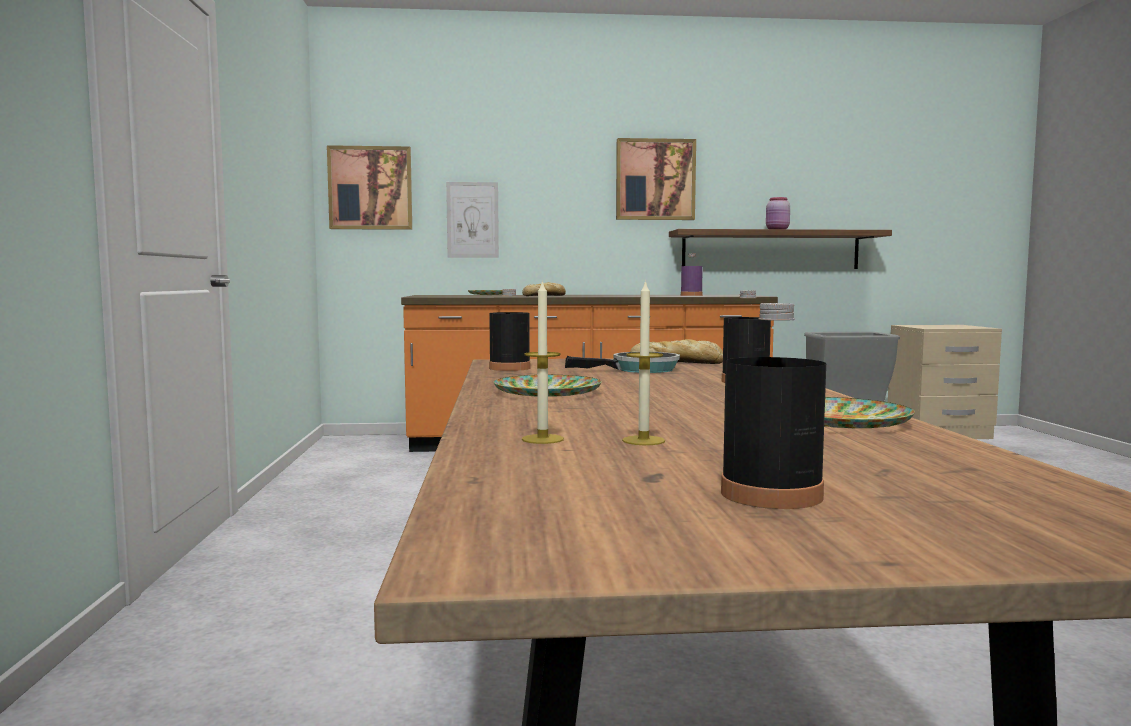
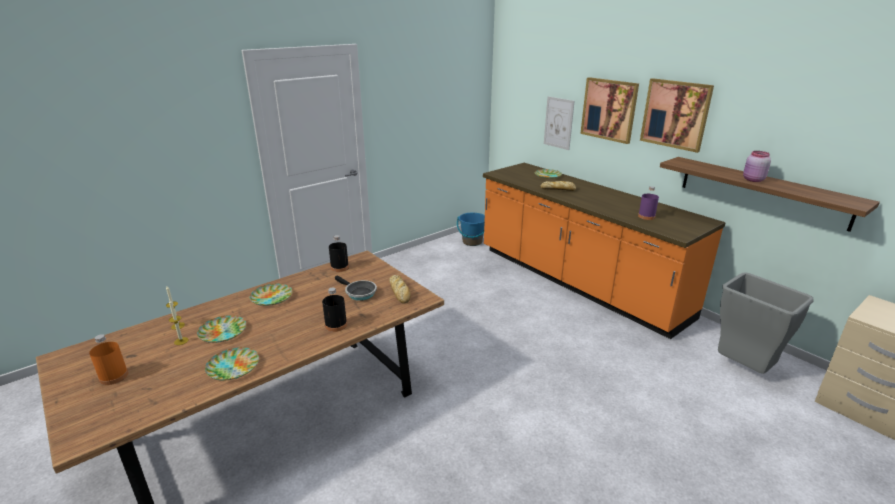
camera: 55 degrees right, 20 degrees up
picture [327,145,412,230] -> picture moved to [580,77,639,144]
black bottle [721,303,826,509] -> orange bottle [89,334,128,385]
none -> plate [197,315,246,343]
none -> blue bucket [457,213,485,246]

